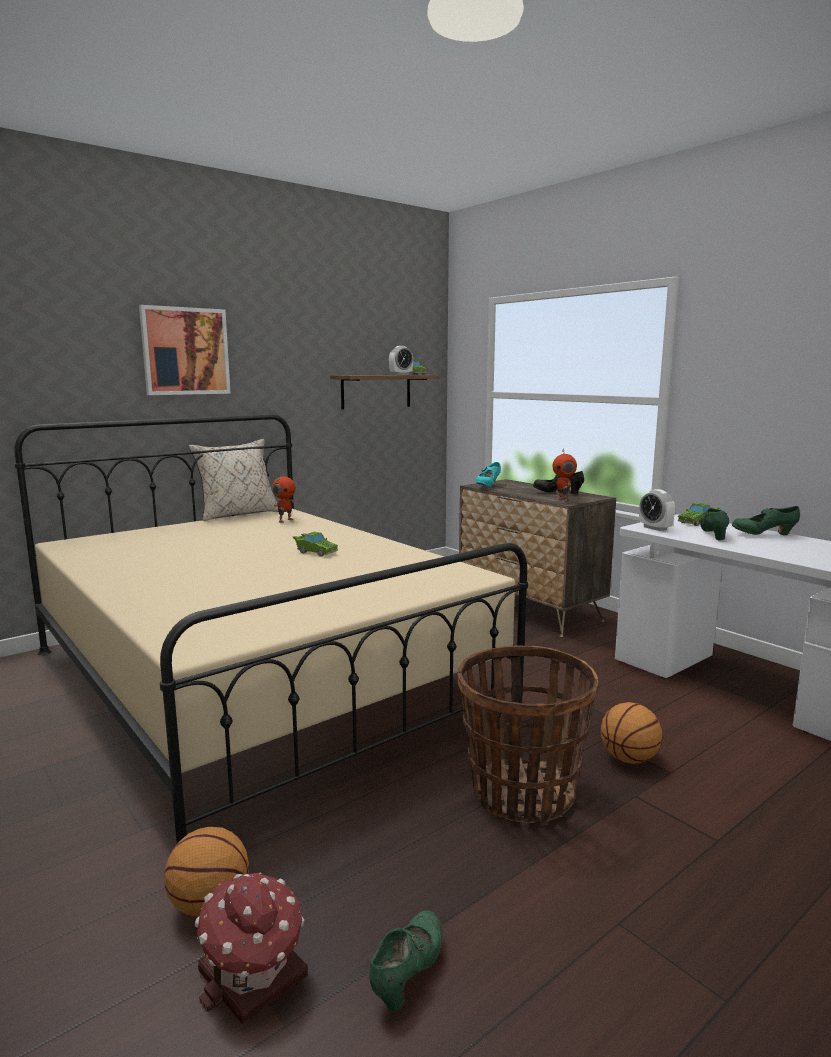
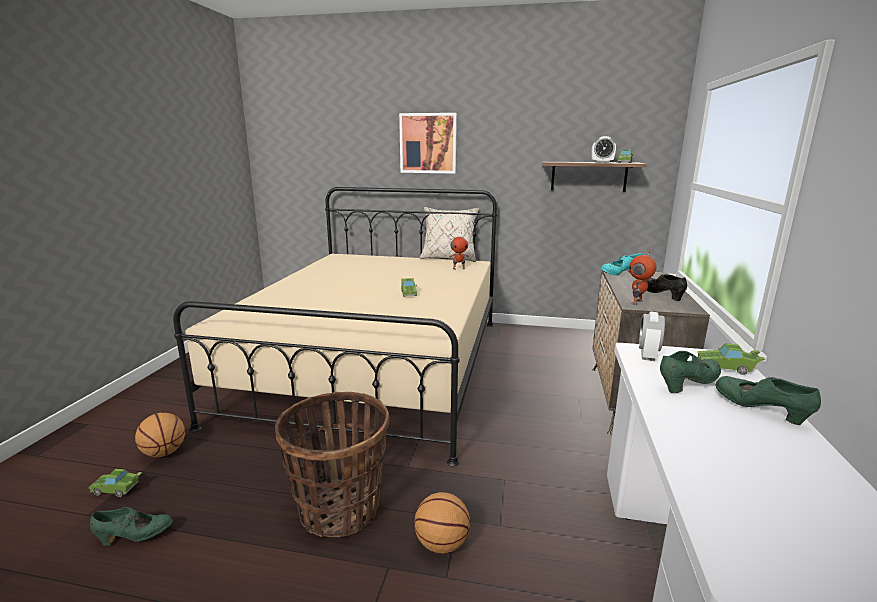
camera: 50 degrees right, 5 degrees up
toy house [195,873,308,1024] -> green toy car [88,469,142,497]

